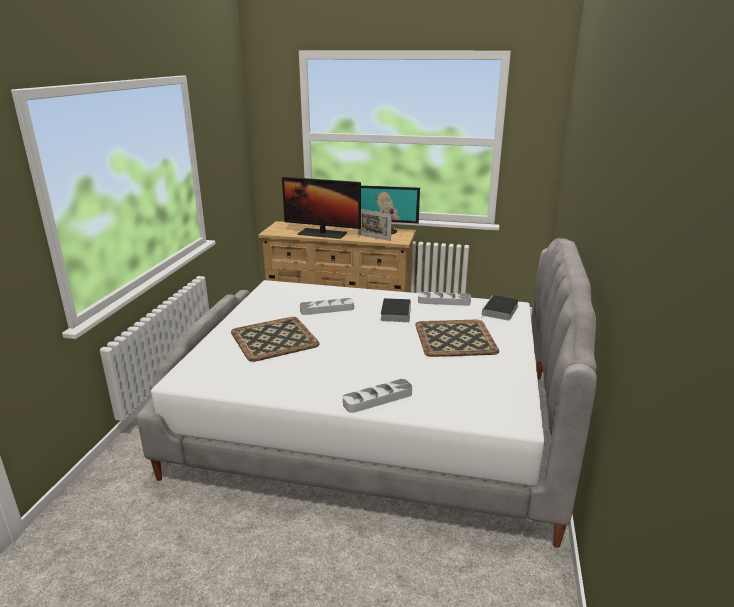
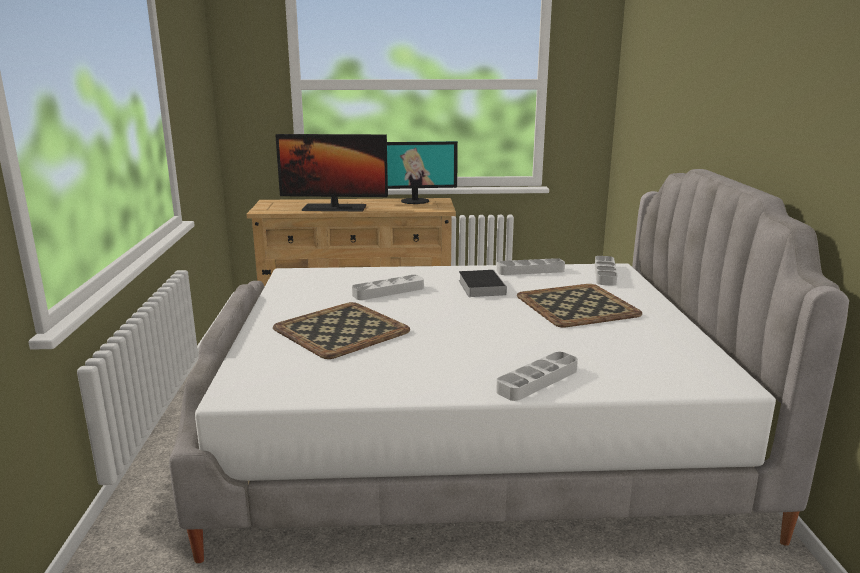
camera: 15 degrees left, 5 degrees down
picture frame [358,209,392,241] -> none
book [481,295,519,321] -> grey tray [595,256,617,286]

